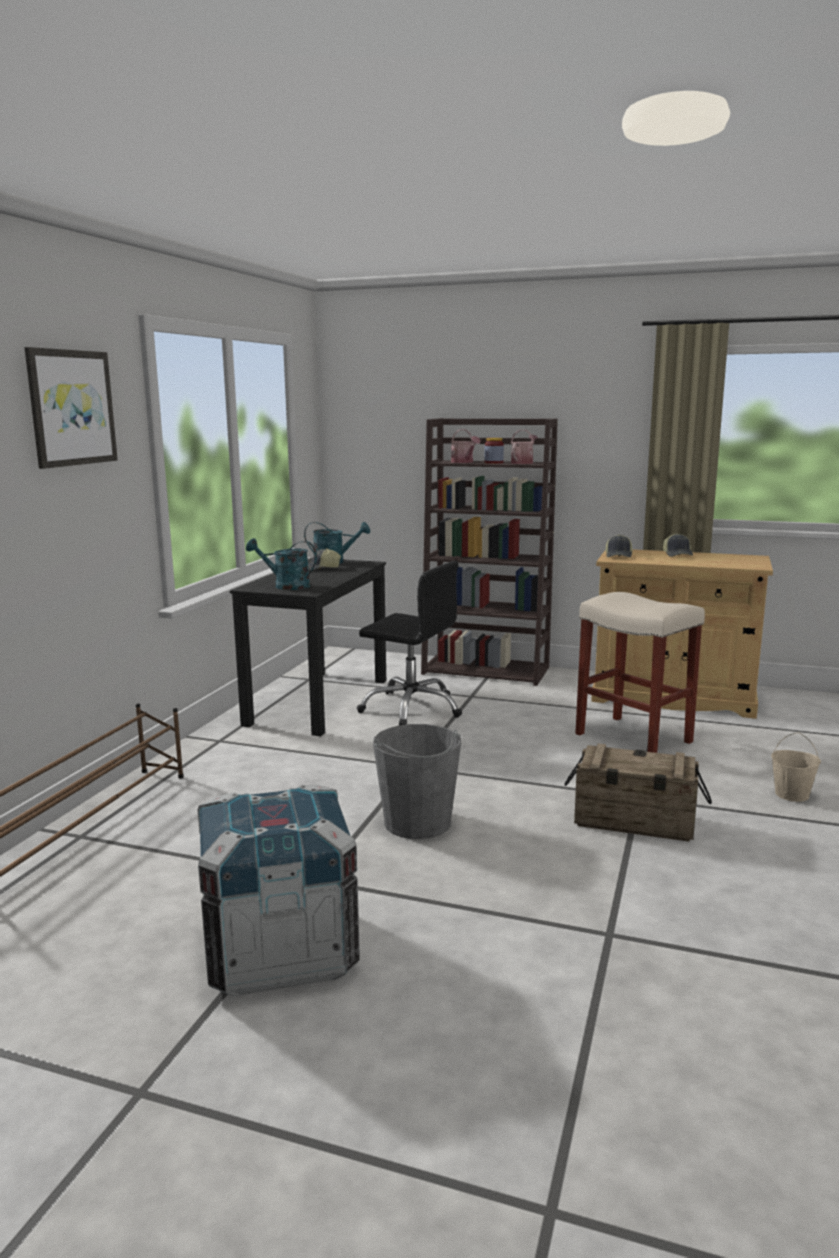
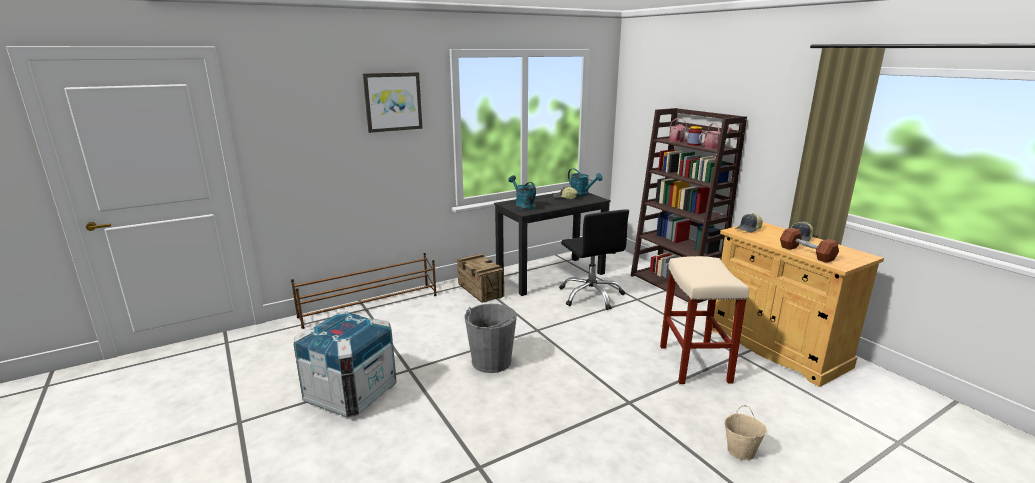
camera: 40 degrees right, 5 degrees up
crate [565,743,712,842] -> crate moved to [457,254,504,303]
none -> brown dumbbell [780,228,839,263]

